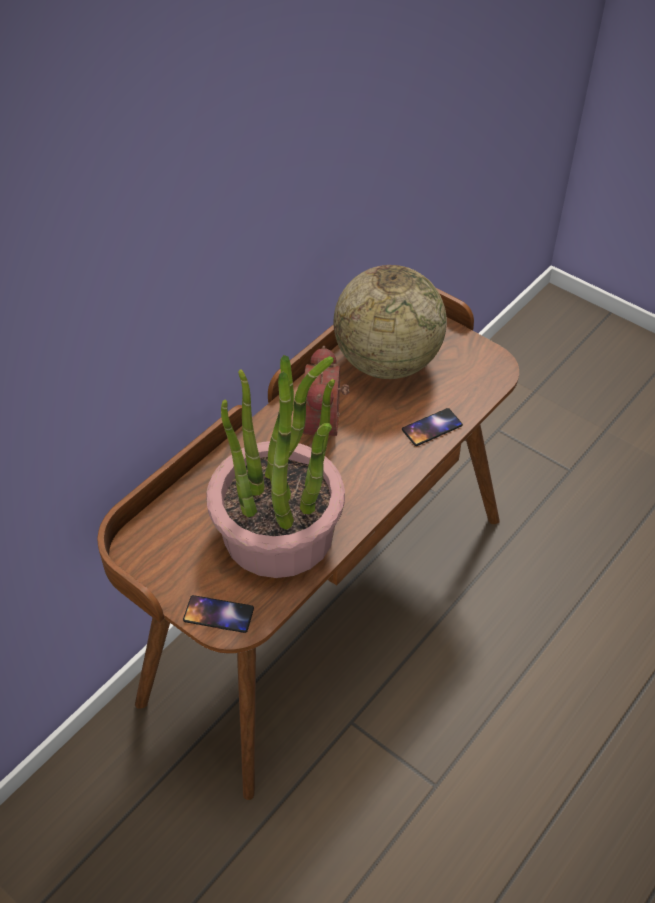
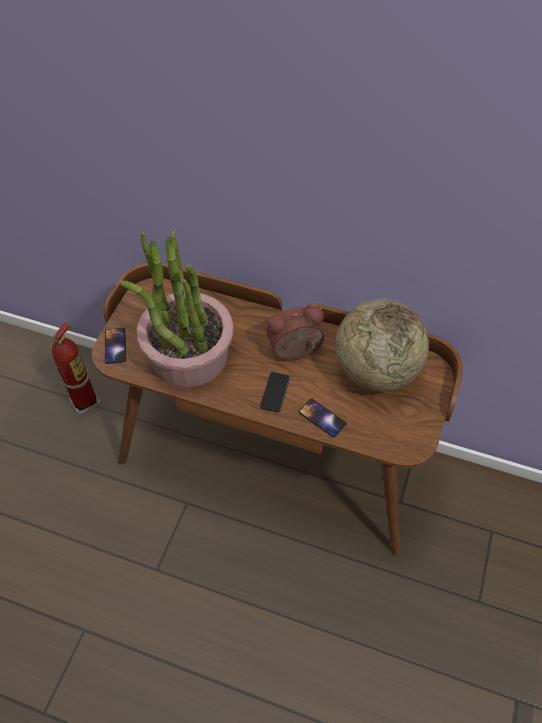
camera: 70 degrees right, 5 degrees up
none -> fire extinguisher [52,321,101,415]
none -> phone [260,372,290,412]

